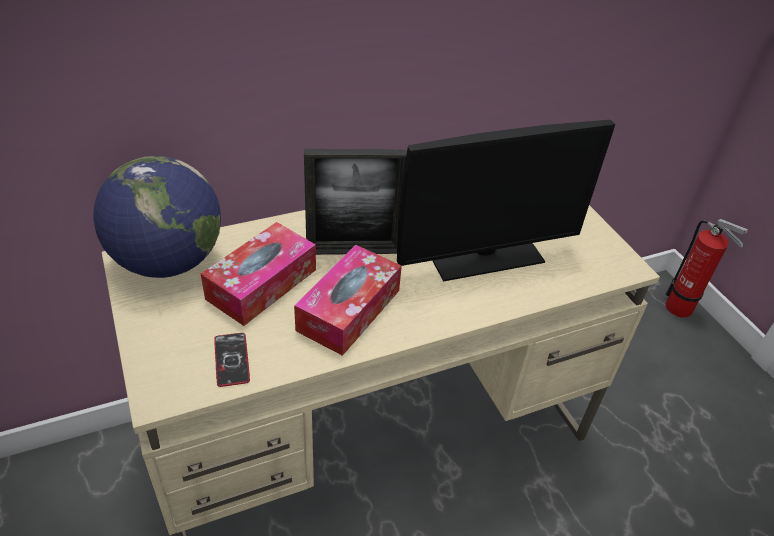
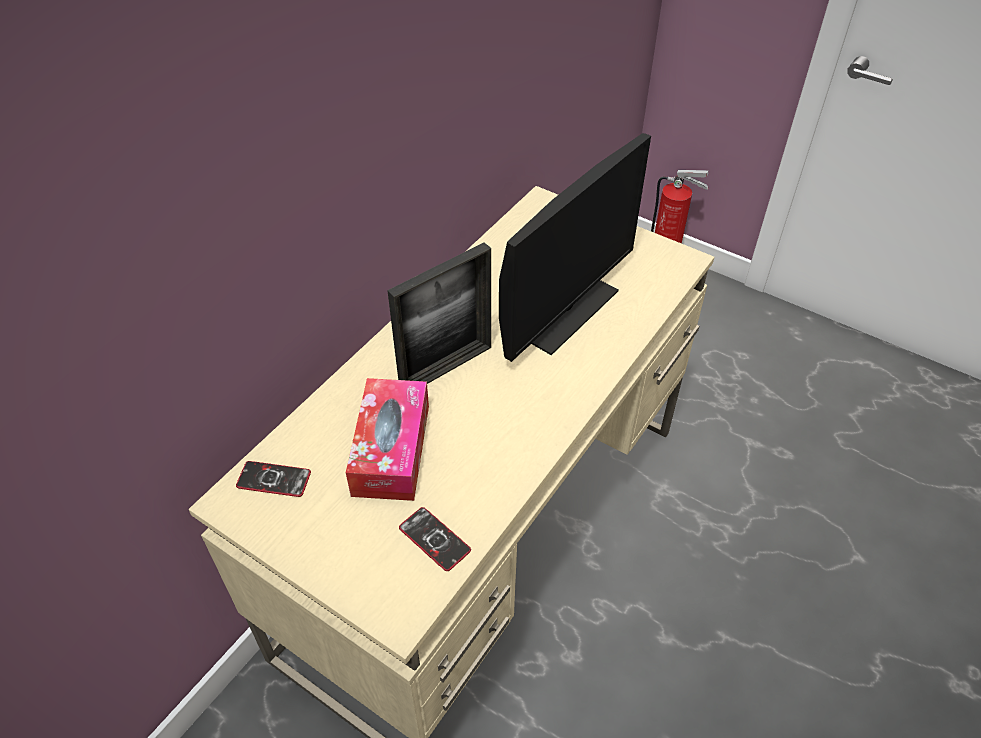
camera: 30 degrees left, 5 degrees up
globe [93,156,221,278] -> phone [236,461,311,497]
tissue box [294,245,402,356] -> none

